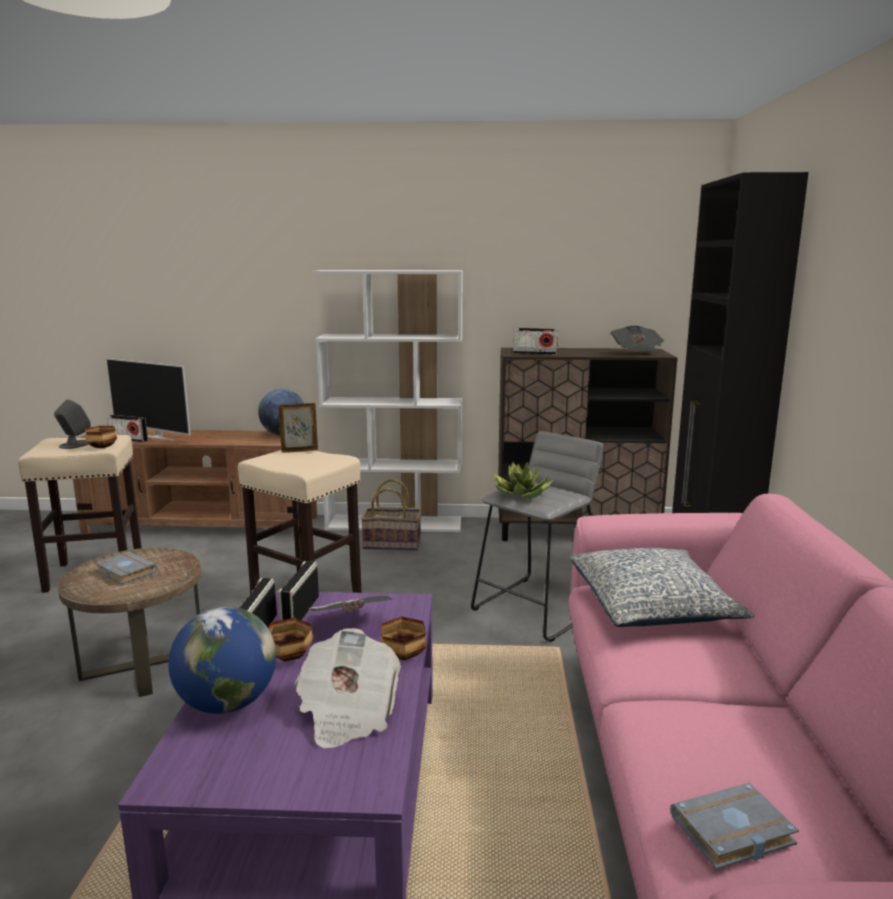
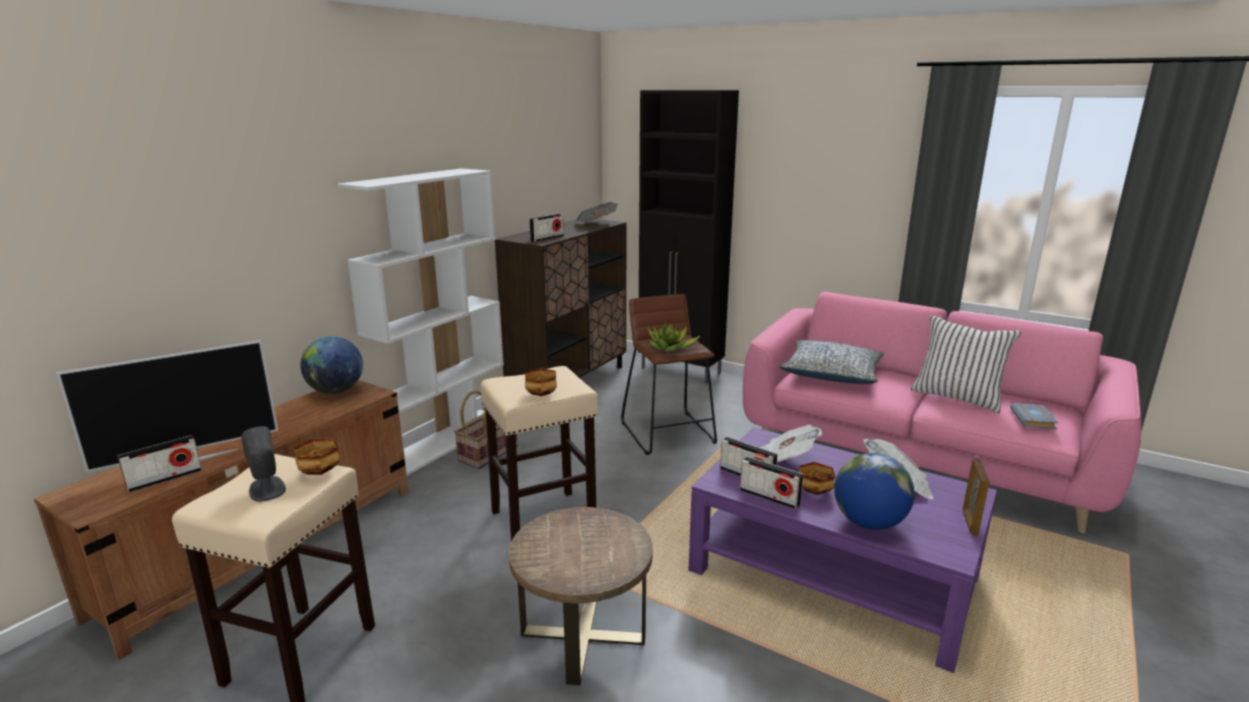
camera: 60 degrees left, 5 degrees up
grey book [96,552,158,584] -> none
picture frame [278,403,318,453] -> picture frame moved to [963,458,990,536]
bowl [381,617,427,660] -> bowl moved to [525,368,557,396]
grey stool [471,431,603,642] -> brown stool [621,294,717,455]
none -> white pillow [910,315,1021,413]

